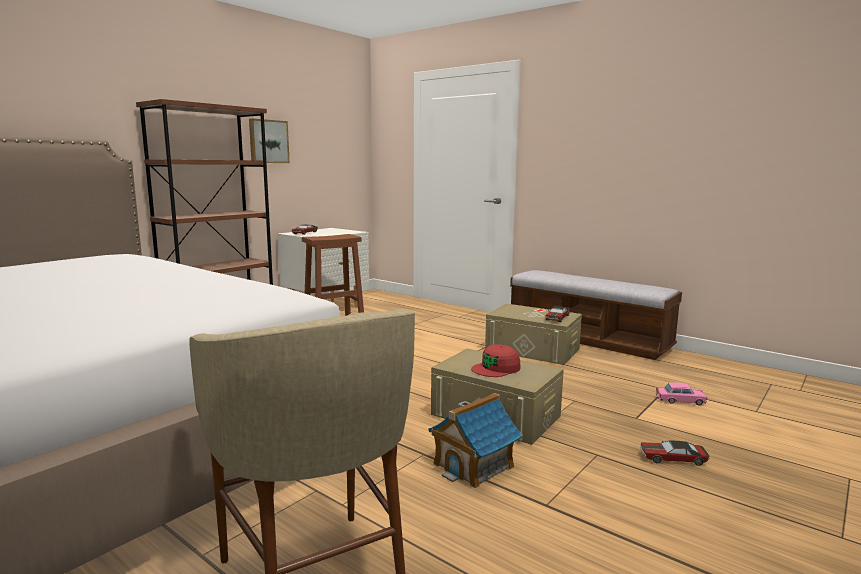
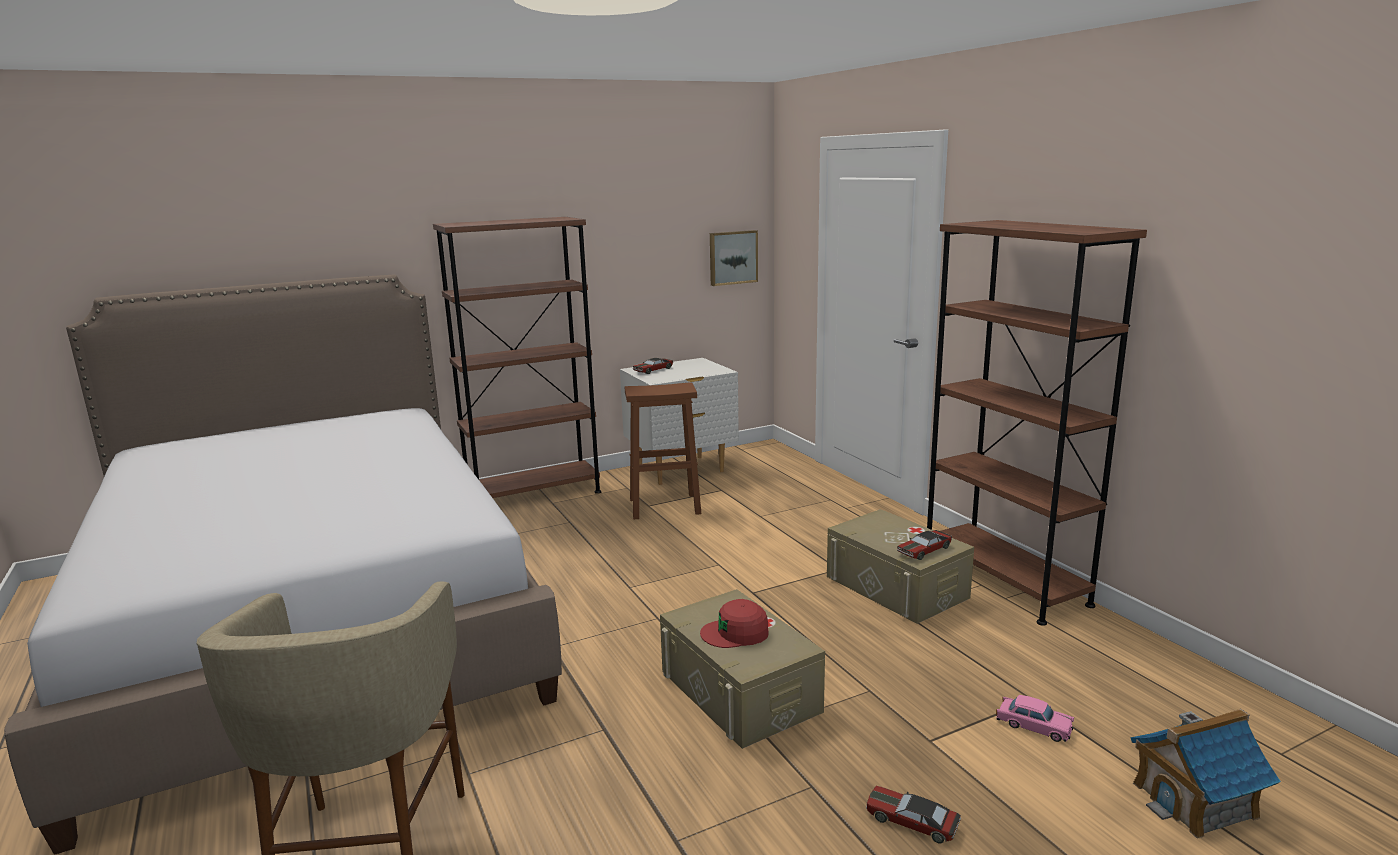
camera: 25 degrees right, 5 degrees up
picture [249,119,290,163] -> picture moved to [710,230,758,286]
toy house [428,393,523,489] -> toy house moved to [1131,709,1281,839]
bench [510,270,682,360] -> brown bookcase [927,220,1147,626]

